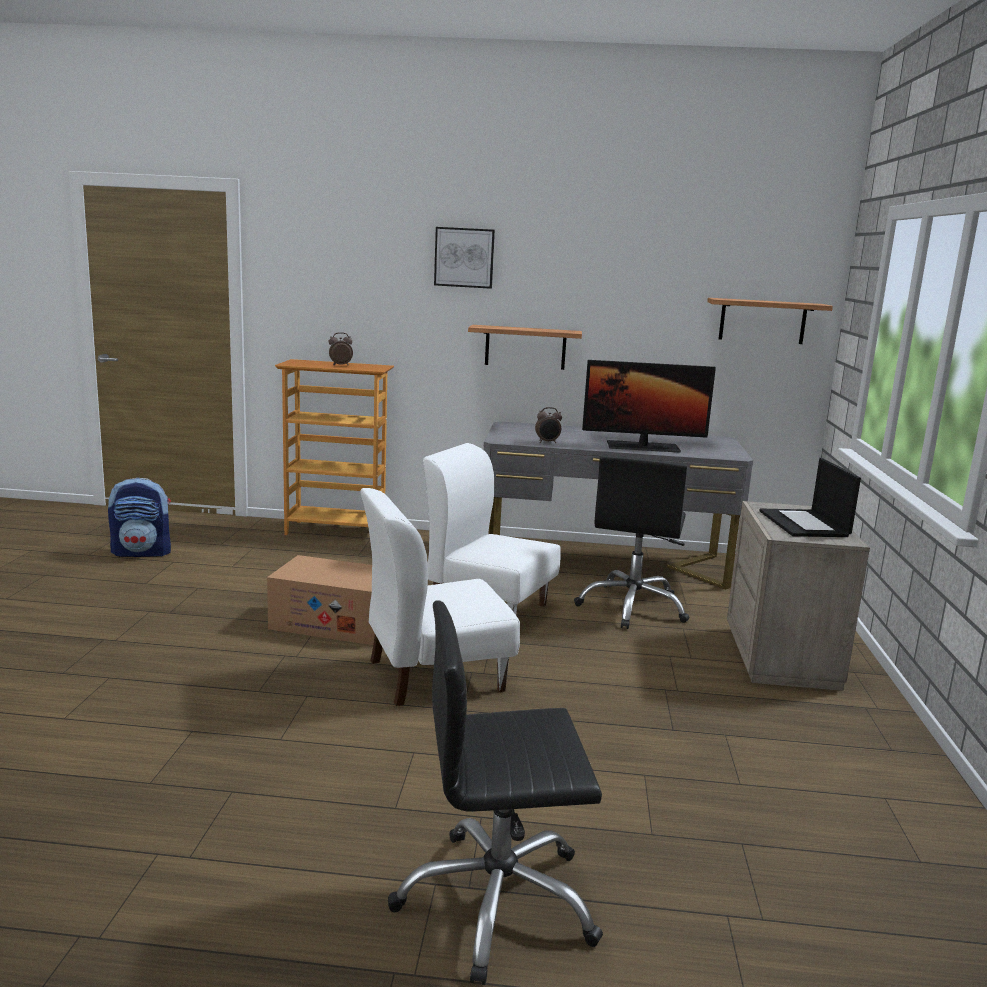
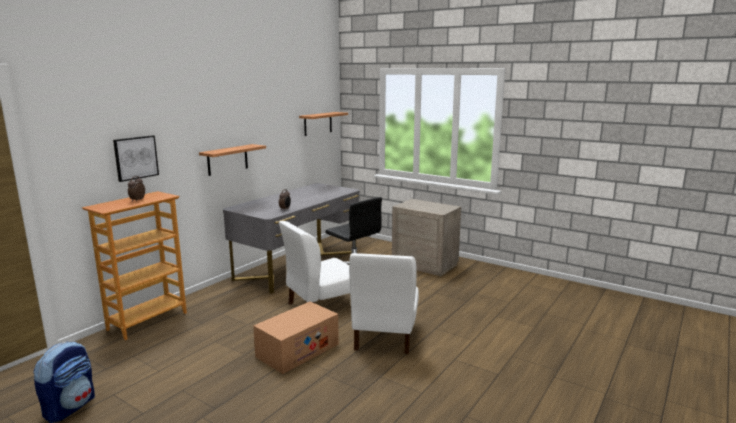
camera: 60 degrees left, 0 degrees up
black office chair [388,601,603,985] -> none
picture [434,227,495,289] -> picture moved to [113,135,159,182]
monitor [582,360,716,453] -> none
laptop [760,458,861,537] -> none

